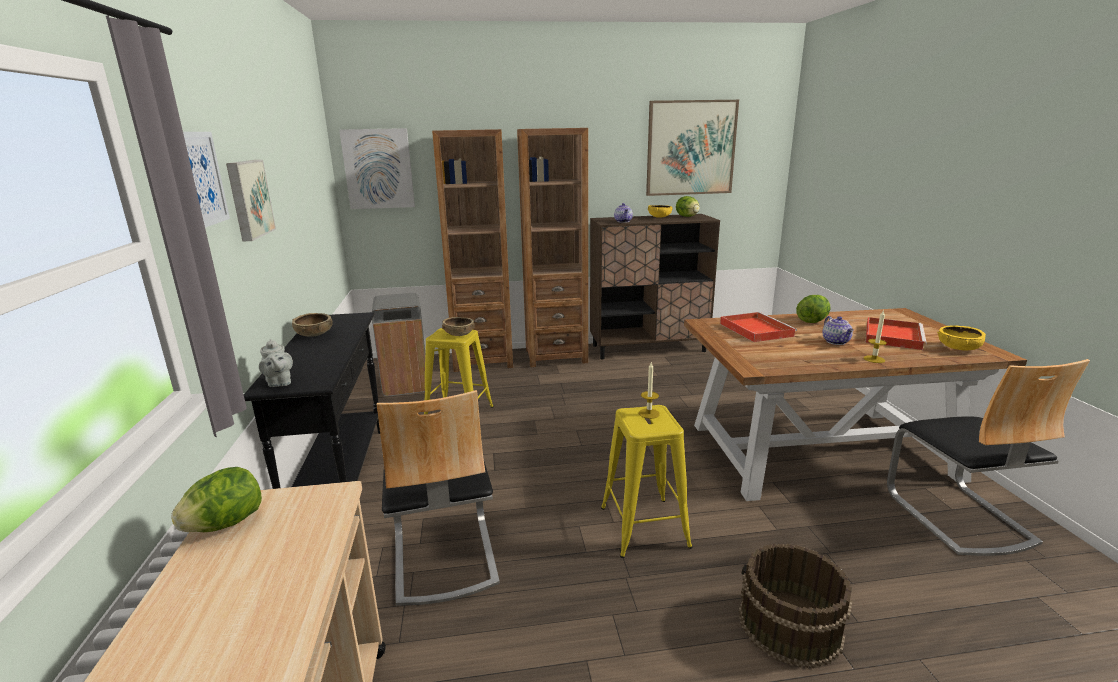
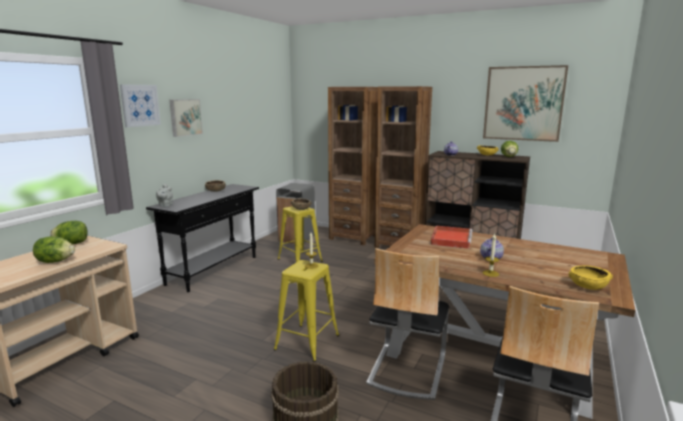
camera: 35 degrees right, 5 degrees down
picture [339,128,415,209] -> none
chair [377,390,500,606] -> chair moved to [366,248,449,400]
lettuce [796,295,830,323] -> lettuce moved to [33,236,75,263]
red tray [866,317,927,350] -> none

